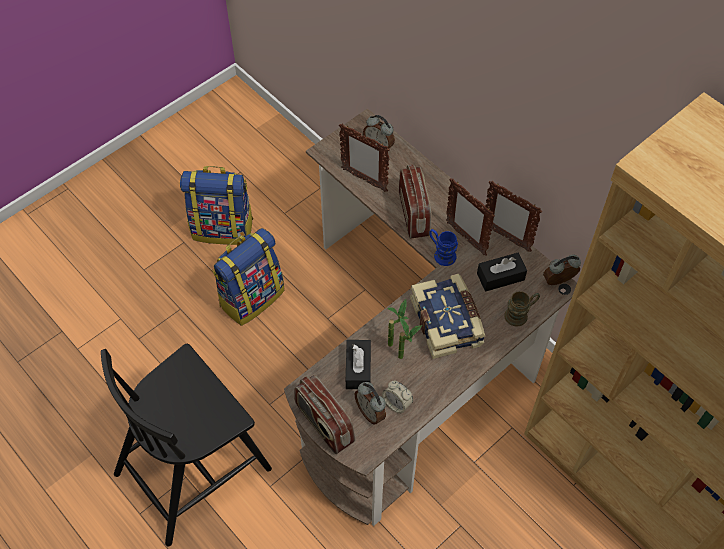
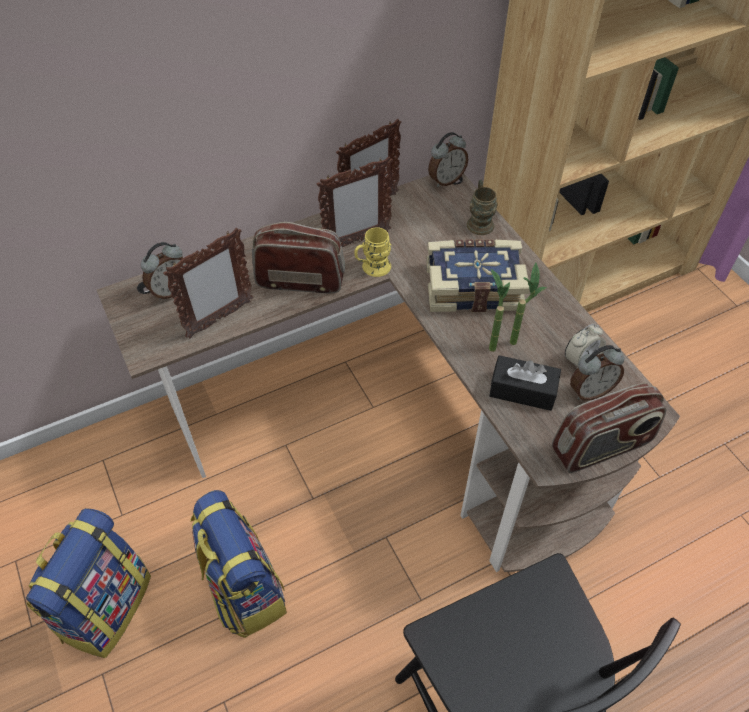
camera: 75 degrees left, 5 degrees down
blue mug [429,229,458,266] -> yellow mug [354,227,391,277]
black tissue box [477,253,527,292] -> none
alarm clock [543,254,581,285] -> alarm clock turned 120 degrees counterclockwise [428,132,468,187]

